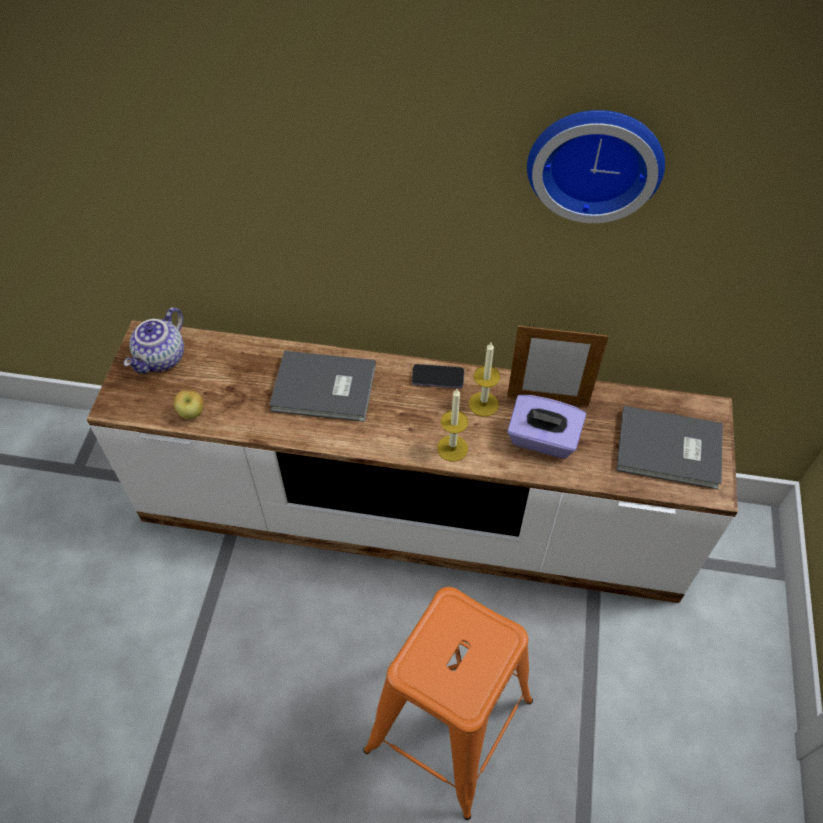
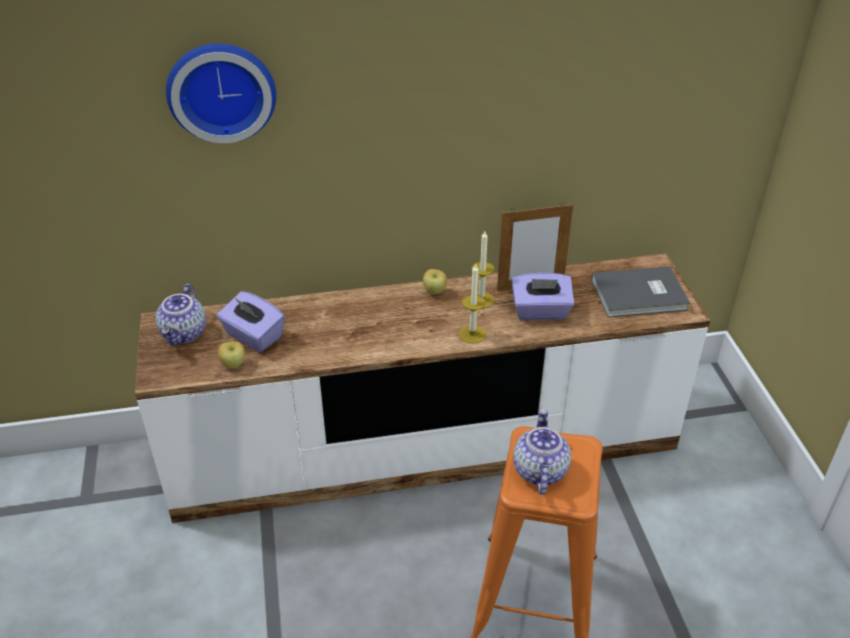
camera: 20 degrees left, 15 degrees down
grey book [269,351,376,422] -> none
phone [412,364,464,389] -> apple [423,269,447,294]
wall clock [527,110,665,223] -> wall clock moved to [166,43,276,143]
none -> purple tissue box [217,291,285,352]
none -> teapot [513,409,571,495]

